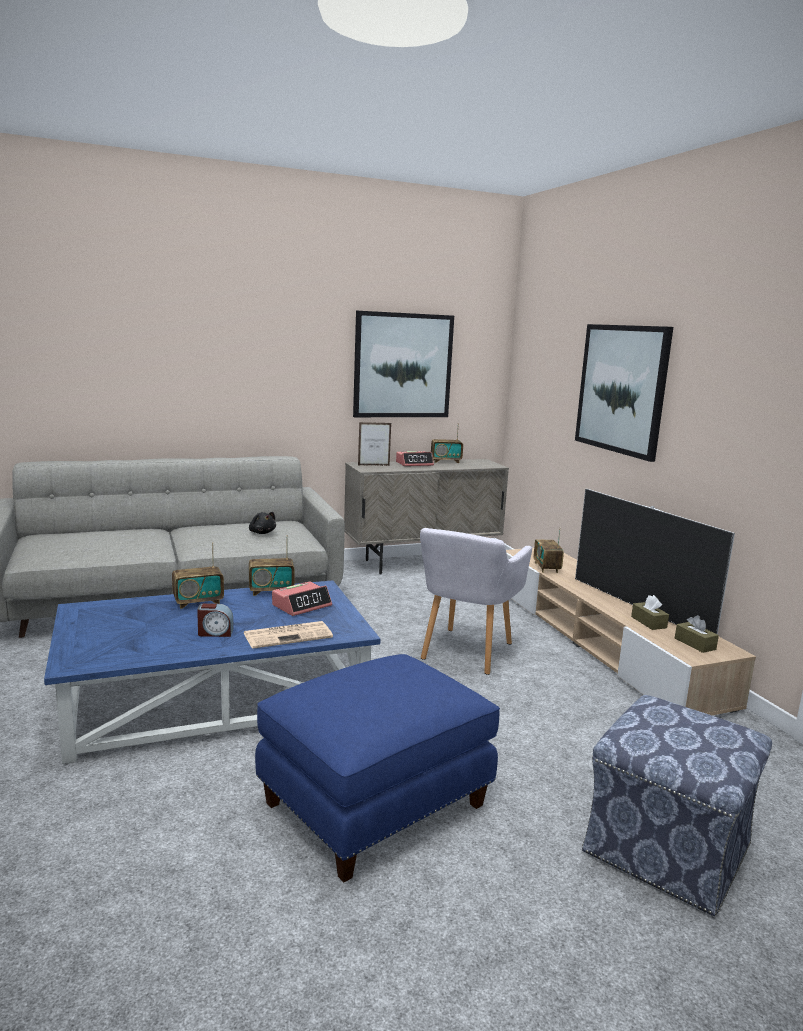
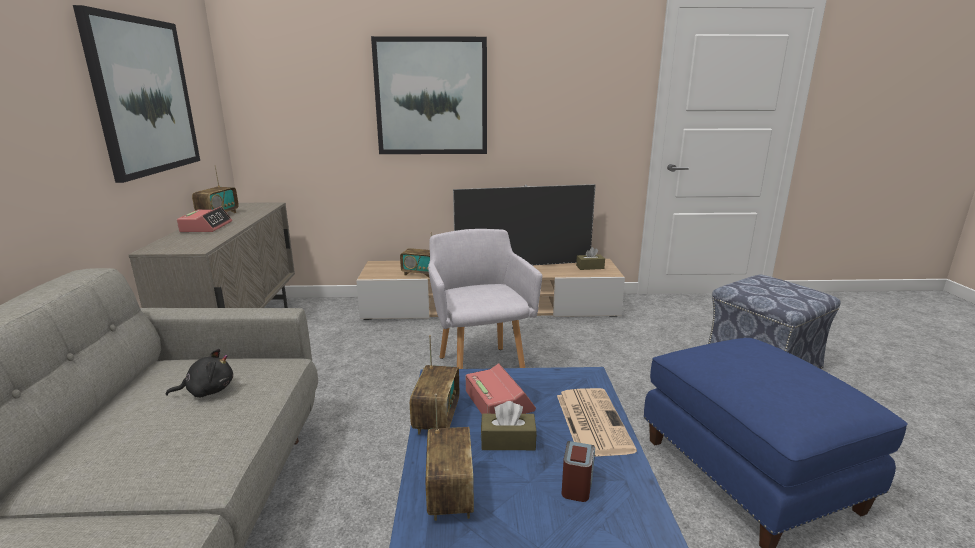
camera: 70 degrees left, 5 degrees up
picture frame [358,422,391,466] -> none
grey armchair [420,528,532,675] -> grey armchair turned 150 degrees counterclockwise [428,229,542,369]
brown tissue box [631,595,669,630] -> brown tissue box moved to [481,401,537,450]

